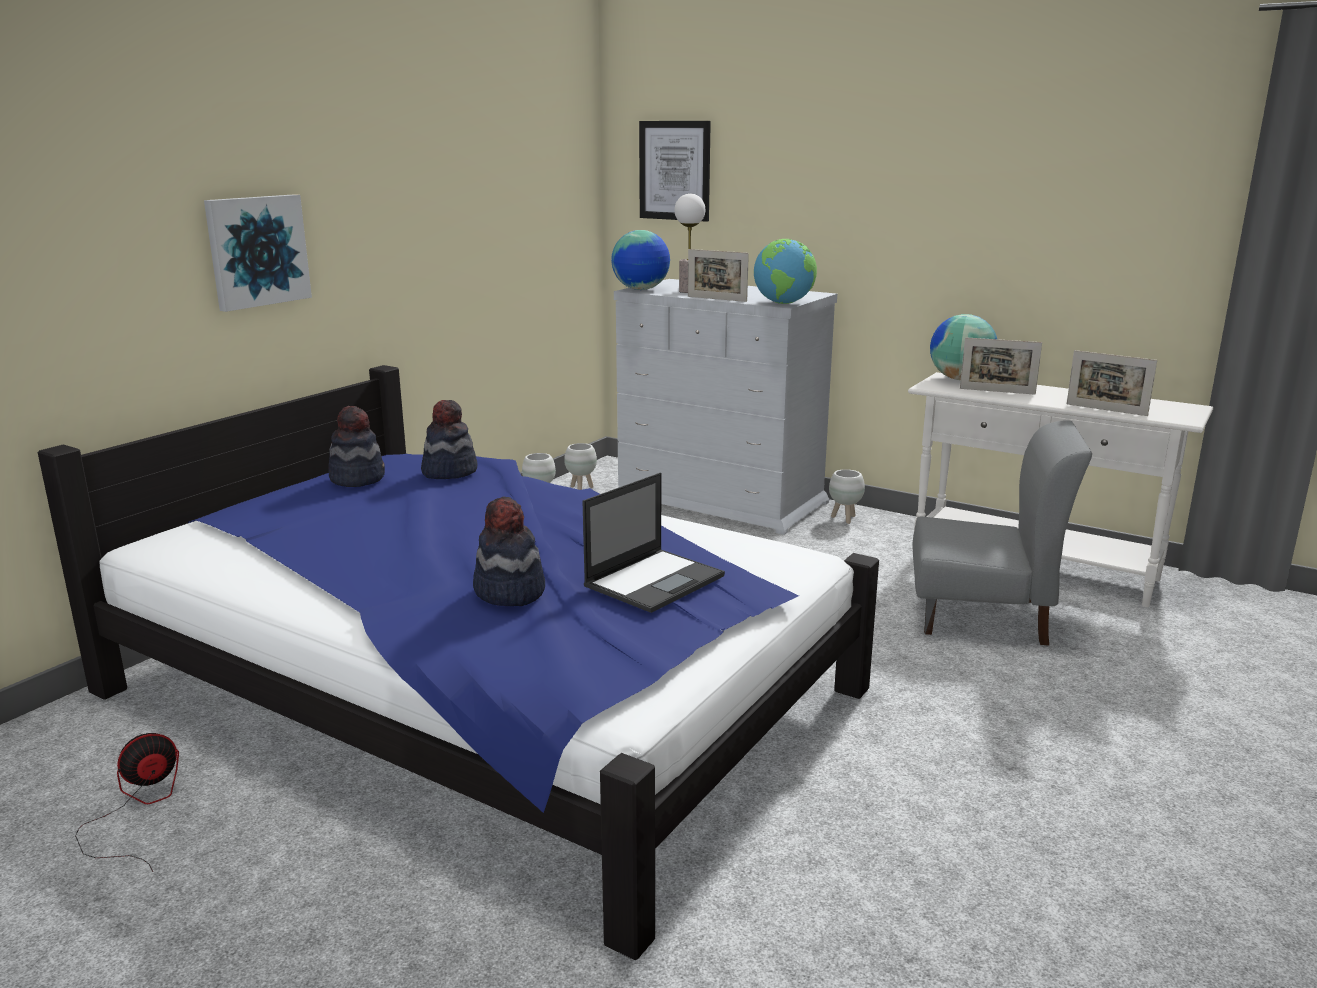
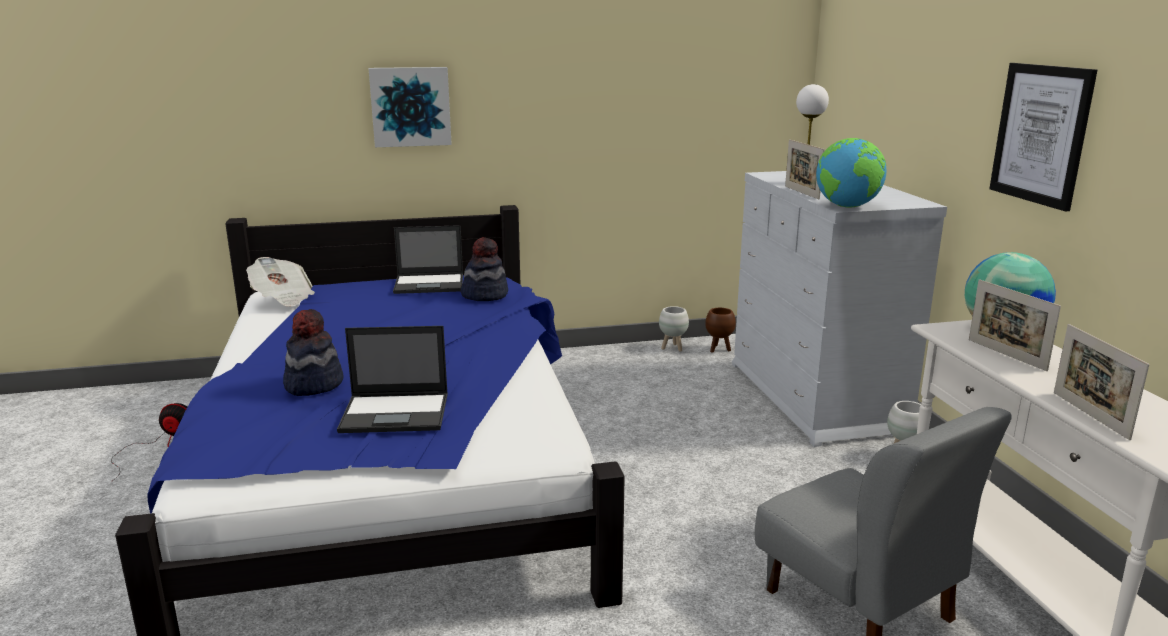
camera: 45 degrees right, 0 degrees up
hat [328,406,385,487] -> laptop [393,225,463,294]
white planter [564,443,597,490] -> brown planter [705,308,736,353]
globe [611,230,670,290] -> none
picture [639,121,711,222] -> picture moved to [989,63,1097,211]
none -> newspaper [246,257,315,307]

